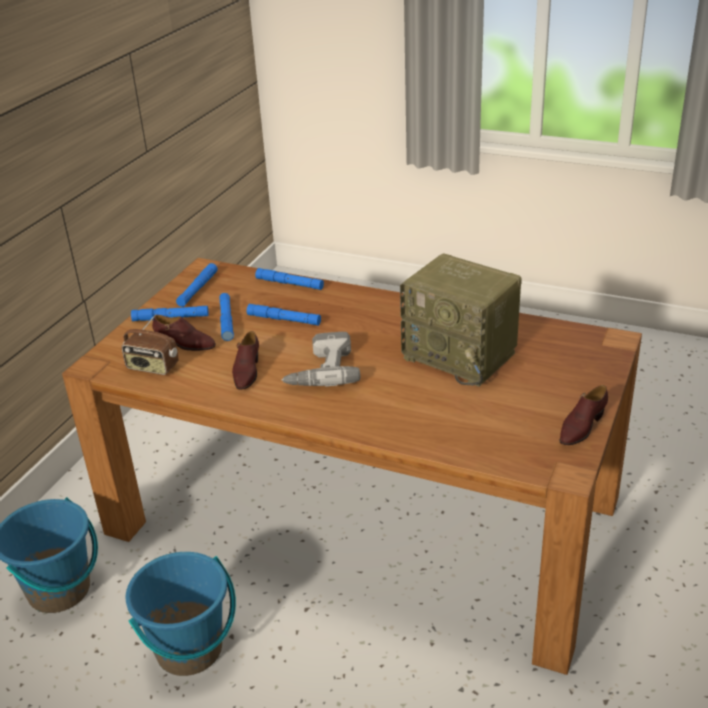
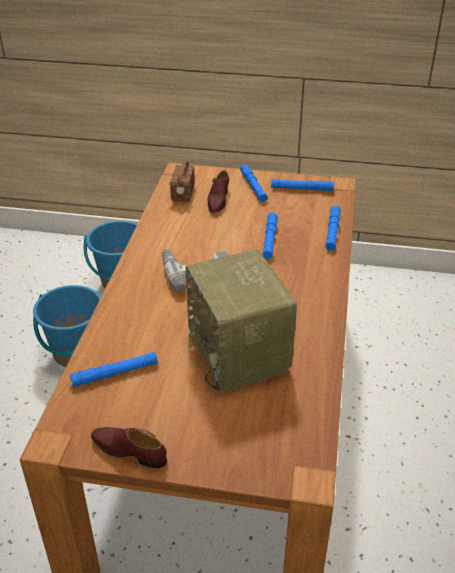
camera: 75 degrees right, 5 degrees up
blue flashlight [219,293,234,341] -> blue flashlight moved to [70,352,158,387]
brown shoe [232,331,259,390] -> none
radio [400,253,522,387] -> radio turned 45 degrees counterclockwise [186,249,297,392]

